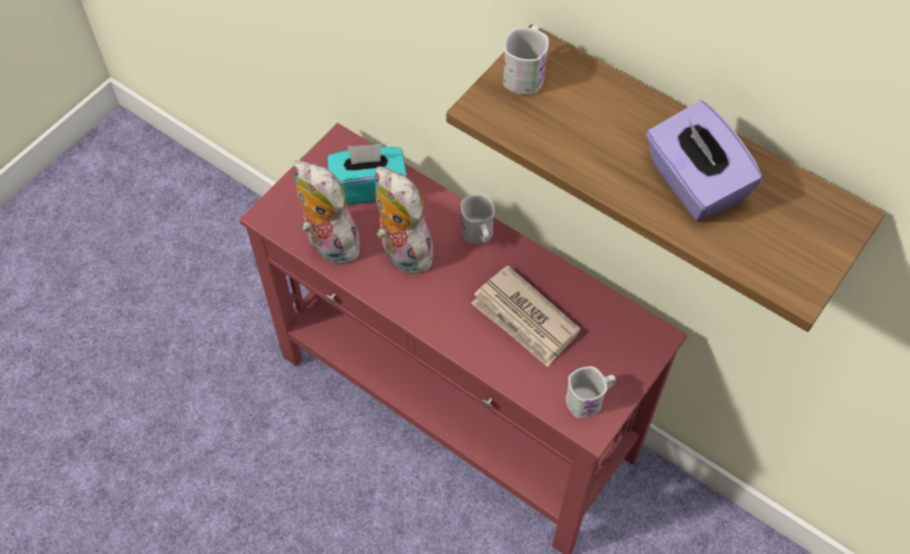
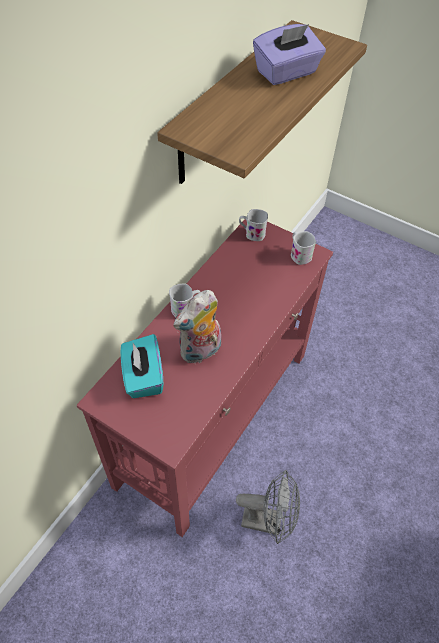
camera: 95 degrees left, 5 degrees down
plush toy [294,160,360,265] -> none
newspaper [471,265,581,367] -> none
white mug [503,25,549,95] -> white mug moved to [239,209,268,241]
none -> grey fan [236,470,300,544]

